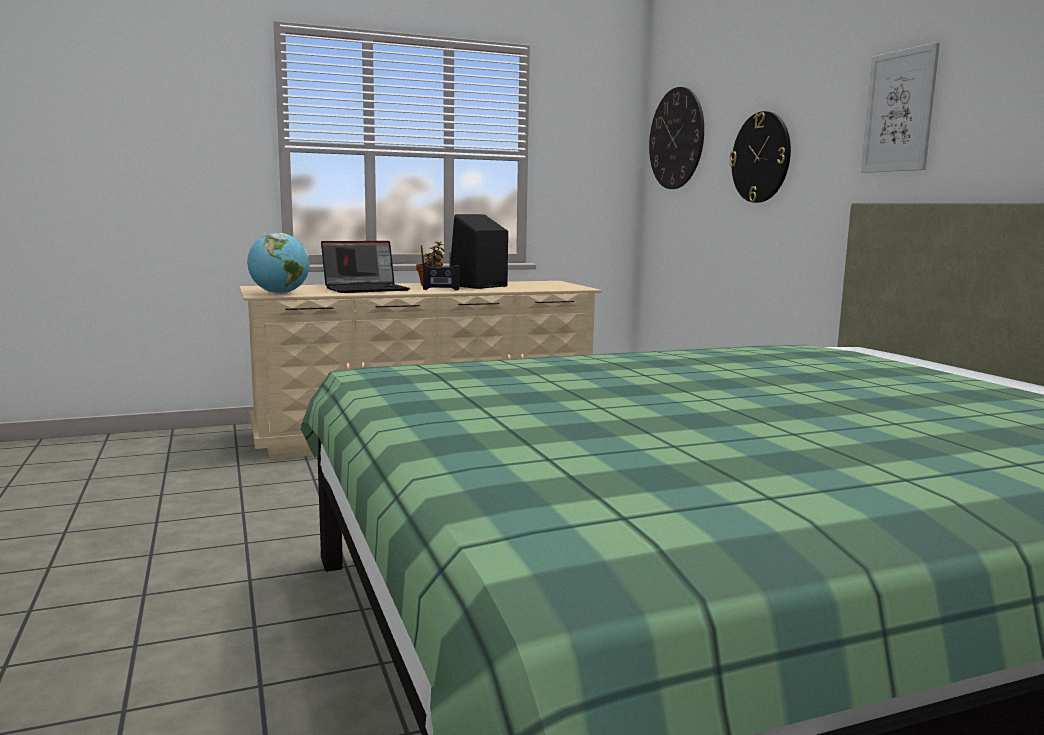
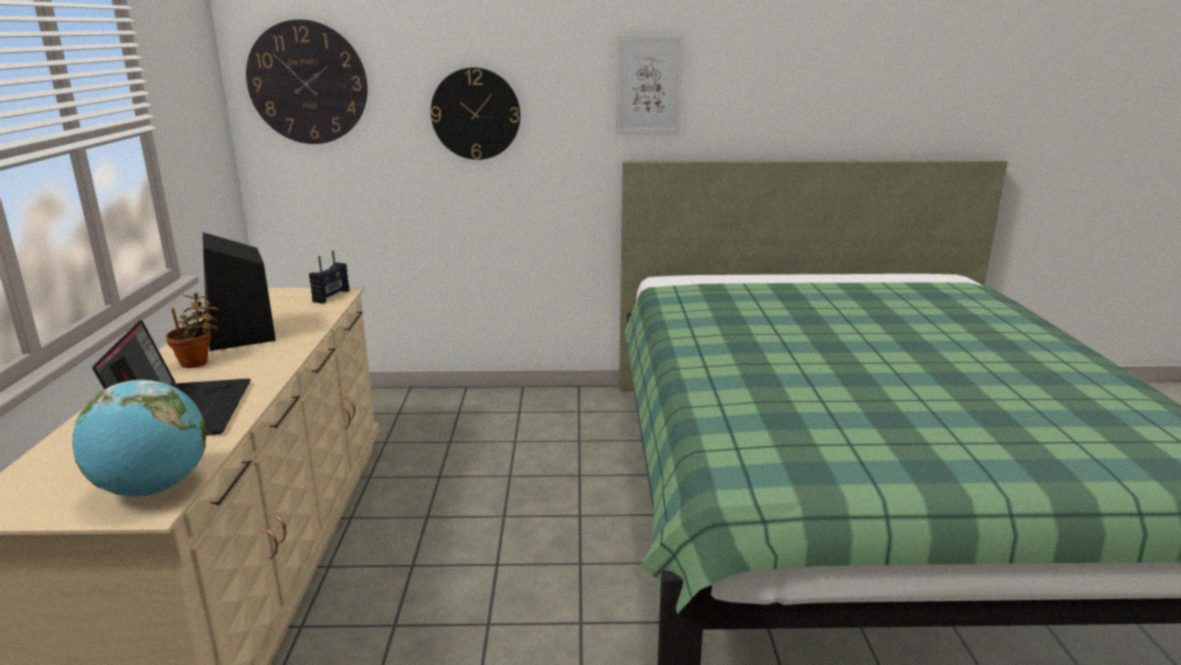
camera: 70 degrees left, 10 degrees up
radio [423,252,460,290] -> radio moved to [309,251,349,303]

